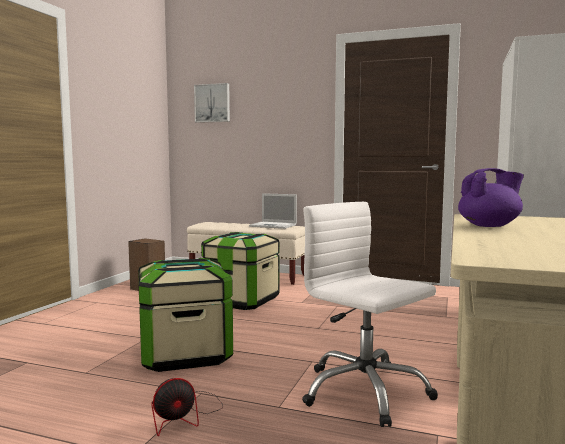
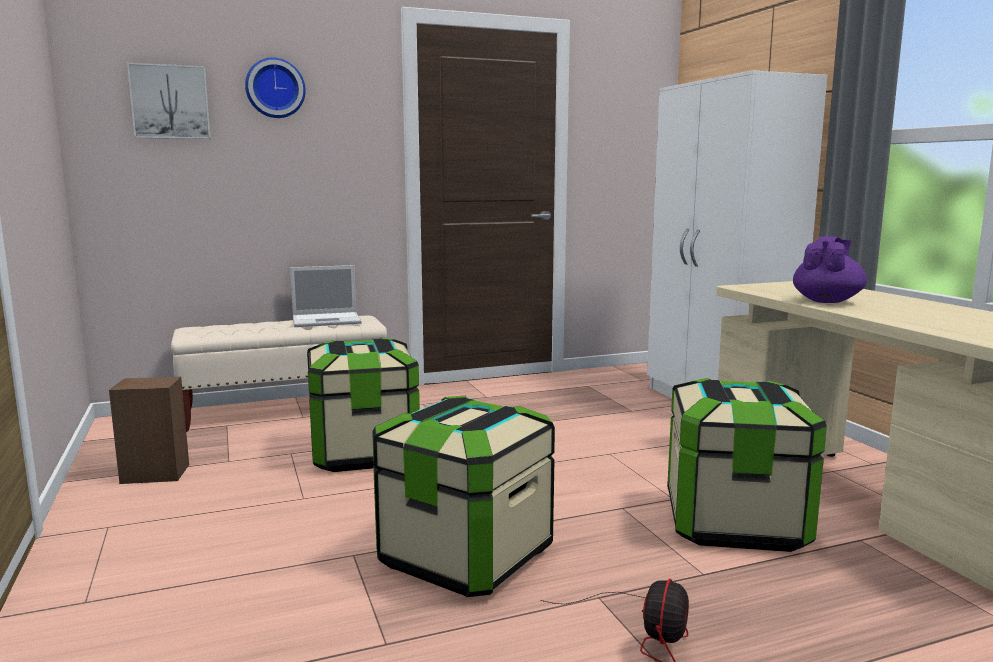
camera: 40 degrees left, 5 degrees up
white office chair [302,202,438,427] -> storage box [667,378,827,552]
none -> wall clock [245,57,306,118]

